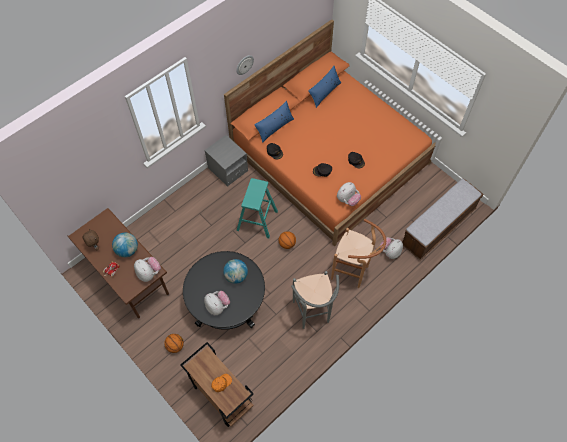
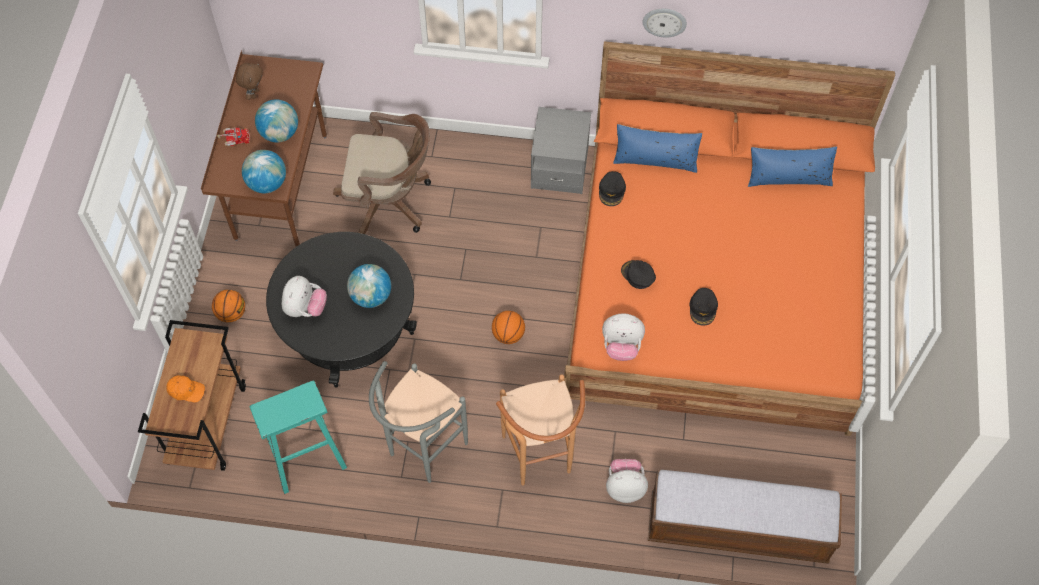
camera: 50 degrees right, 0 degrees up
plush toy [134,257,161,282] -> globe [242,150,286,193]
turquoise stool [236,178,278,238] -> turquoise stool moved to [250,381,347,494]
none -> brown office chair [333,112,431,234]

